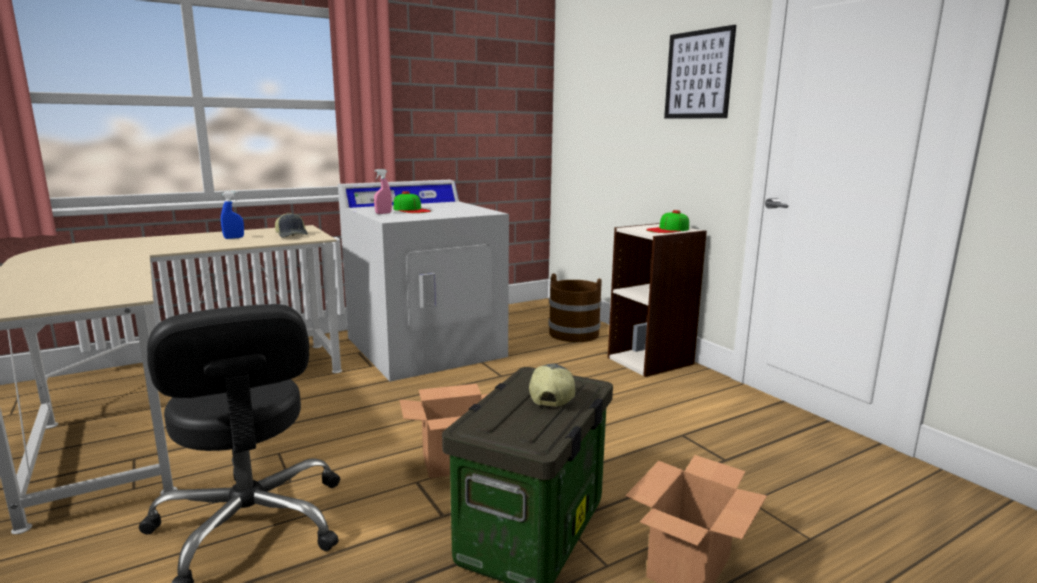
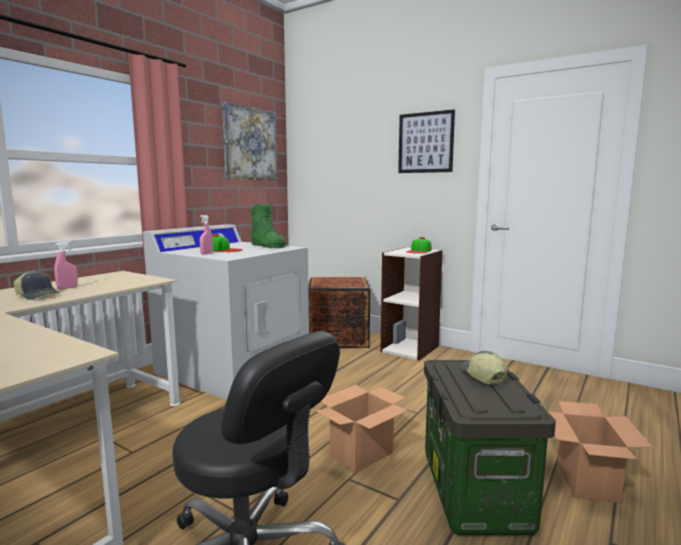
camera: 25 degrees left, 5 degrees down
blue spray bottle [221,191,244,239] -> pink spray bottle [54,241,78,290]
cap [275,213,308,238] -> cap moved to [14,271,59,300]
brown bucket [549,273,602,342] -> crate [308,277,370,348]
none -> picture [222,102,278,180]
none -> green boot [250,204,286,248]

